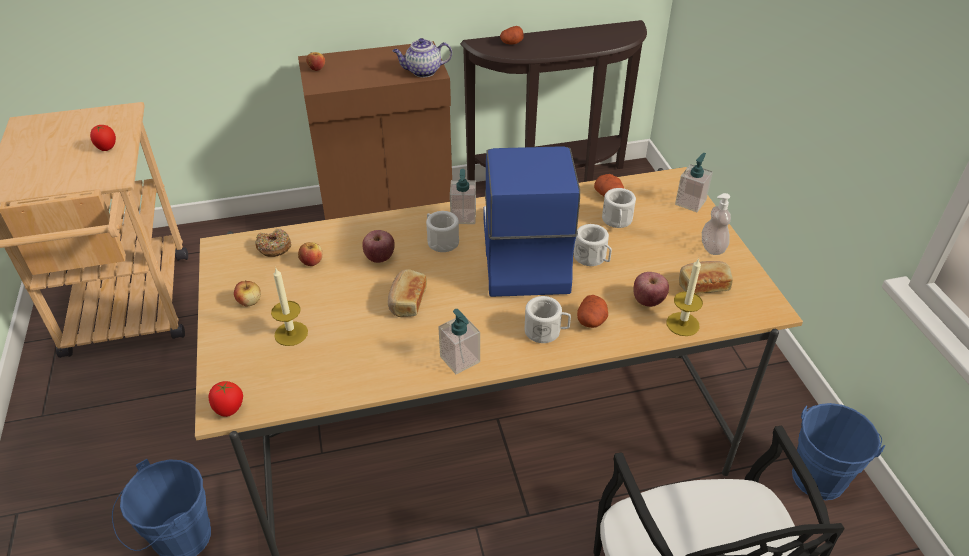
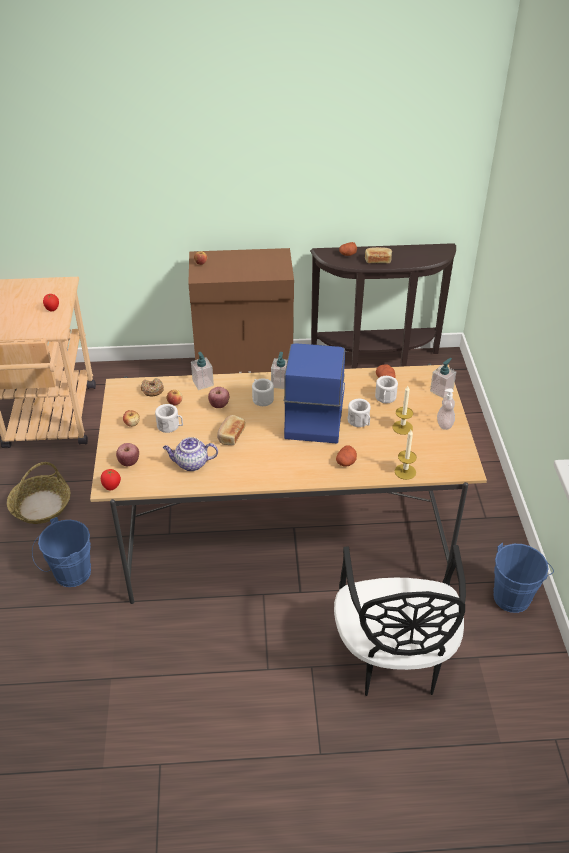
camera: 10 degrees right, 0 degrees up
candle [271,267,308,346] -> candle moved to [393,386,413,435]
teapot [393,38,452,77] -> teapot moved to [163,437,218,471]
soap dispenser [438,309,480,375] -> soap dispenser moved to [191,352,214,390]
white mug [525,296,571,343] -> white mug moved to [155,404,183,433]
apple [633,272,669,307] -> apple moved to [116,443,139,466]
bread [679,261,733,294] -> bread moved to [365,247,392,263]
none -> basket [7,462,70,524]

